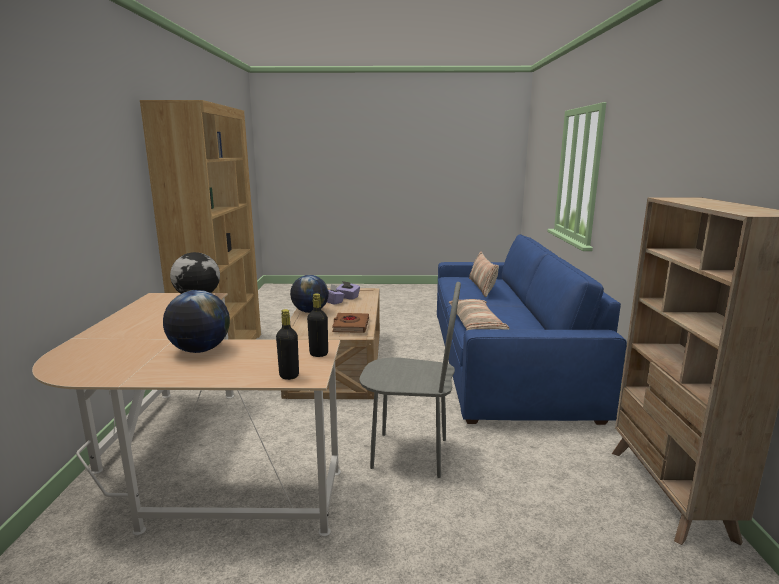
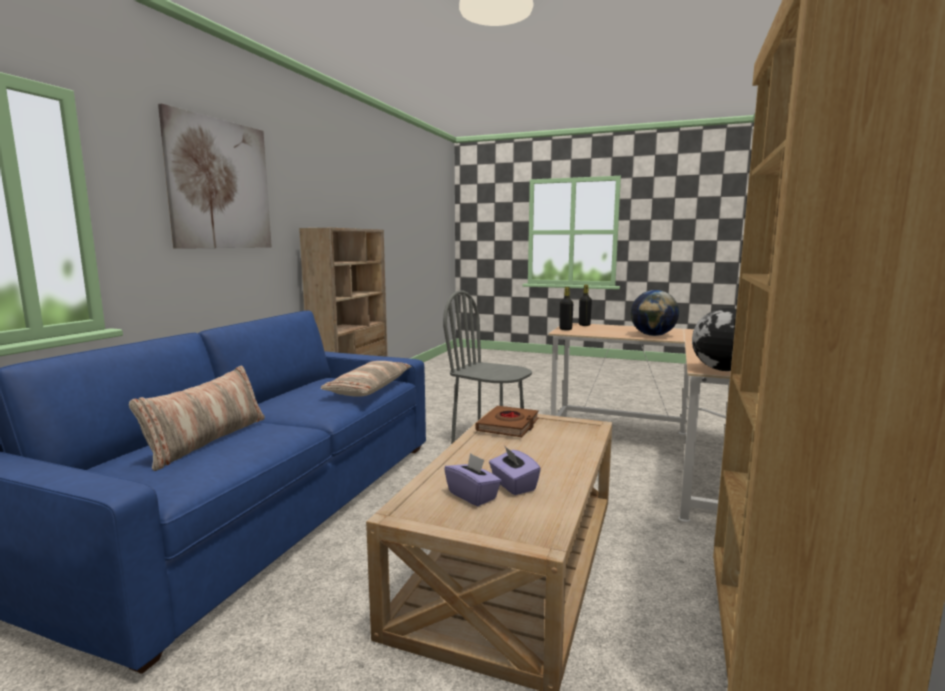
camera: 160 degrees left, 5 degrees down
globe [290,275,329,313] -> none
none -> picture [158,103,272,249]

